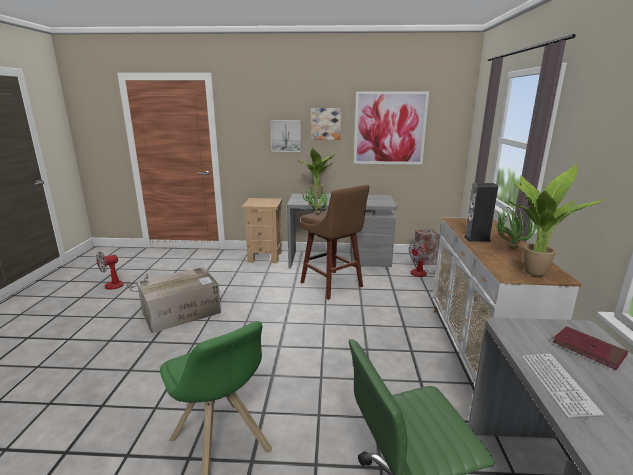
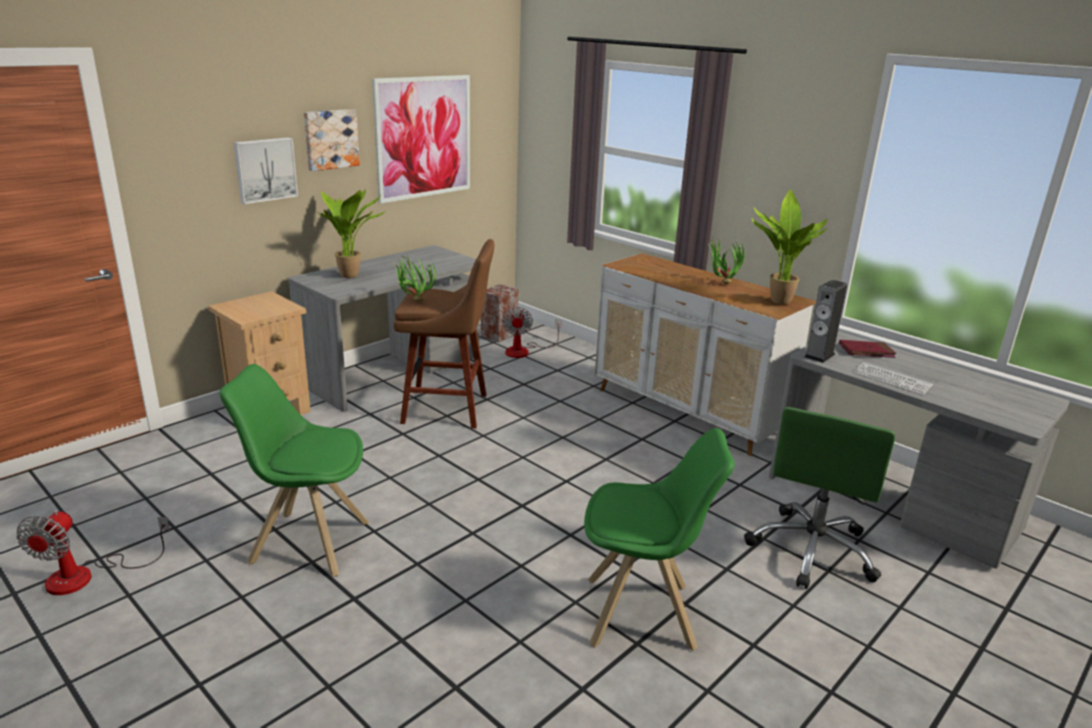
camera: 50 degrees left, 5 degrees up
cardboard box [137,267,221,333] -> green chair [219,364,369,577]
speaker [464,183,498,242] -> speaker moved to [804,280,847,363]

